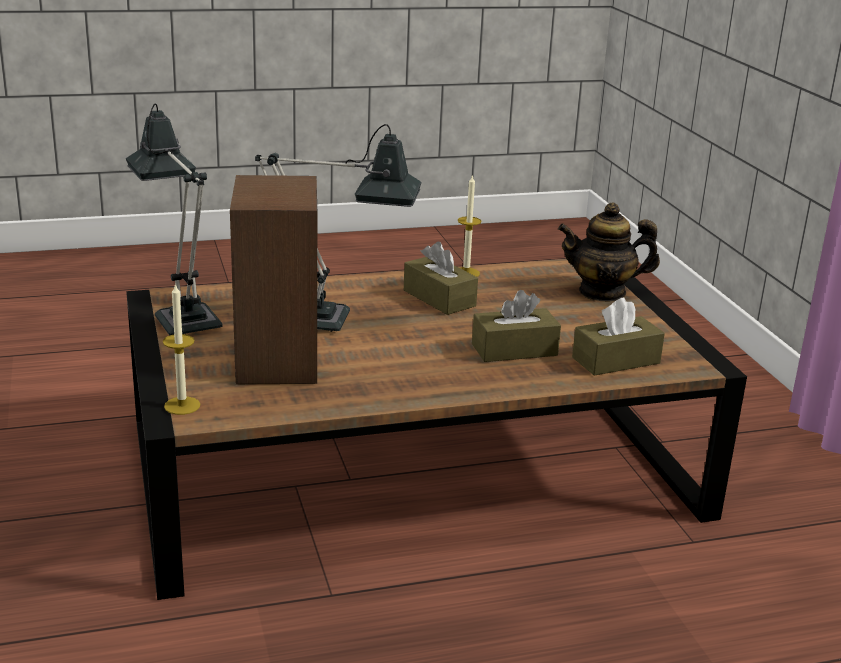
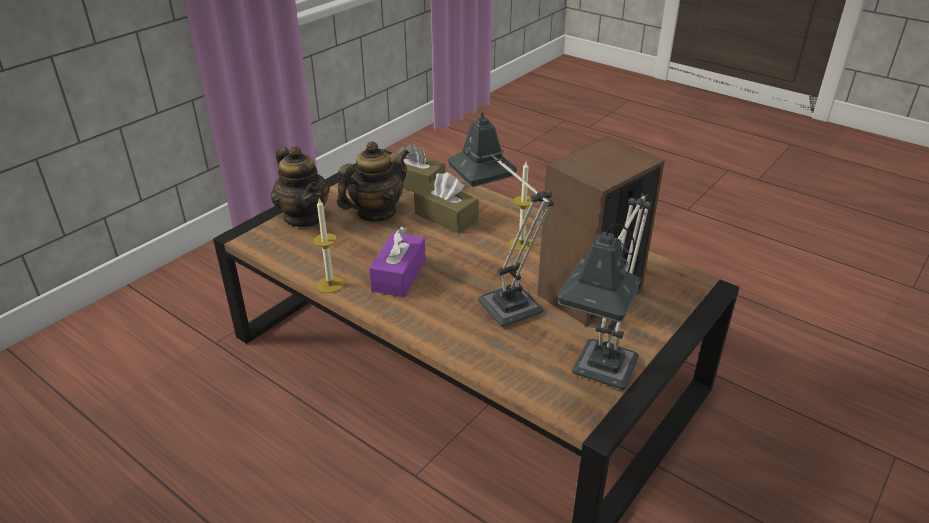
camera: 125 degrees left, 10 degrees up
candle [163,283,200,415] -> candle moved to [509,162,534,251]
brown tissue box [404,242,478,315] -> purple tissue box [369,226,426,297]
none -> teapot [337,141,409,221]

